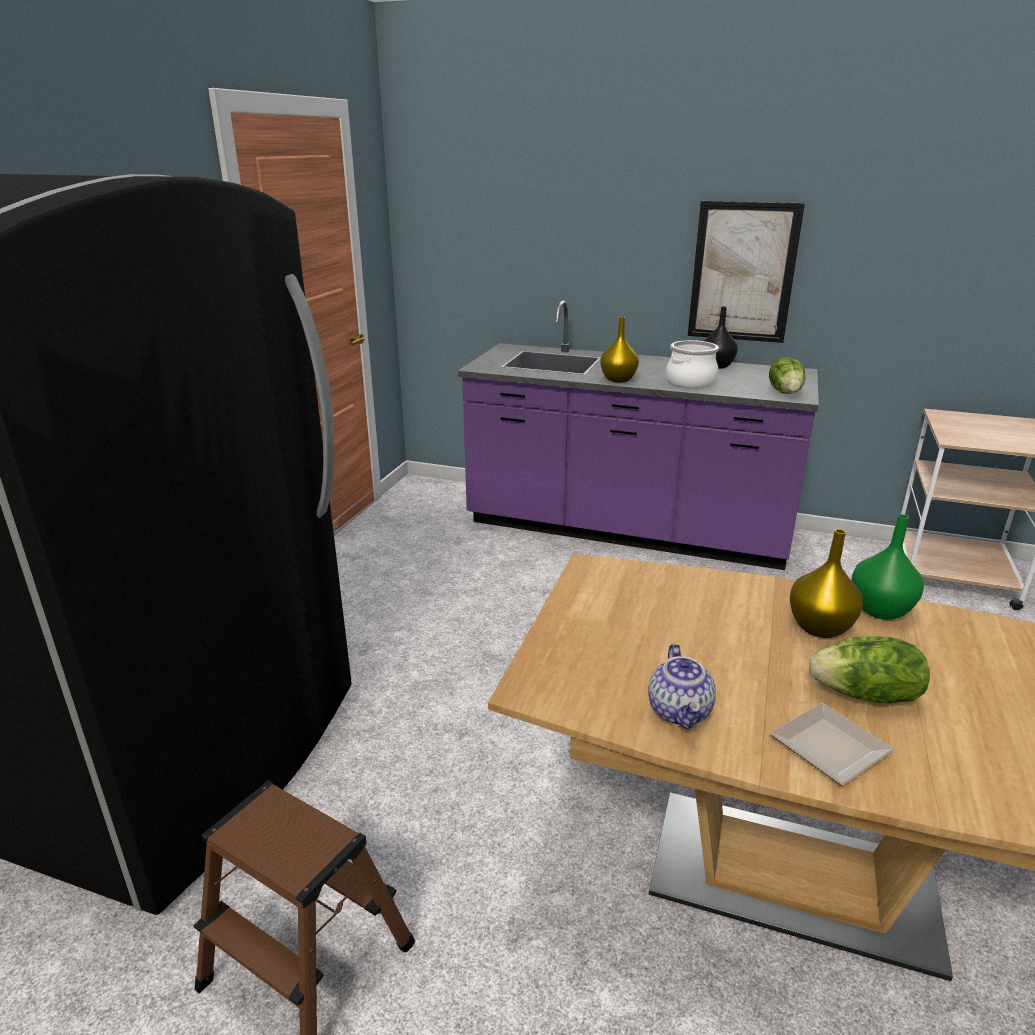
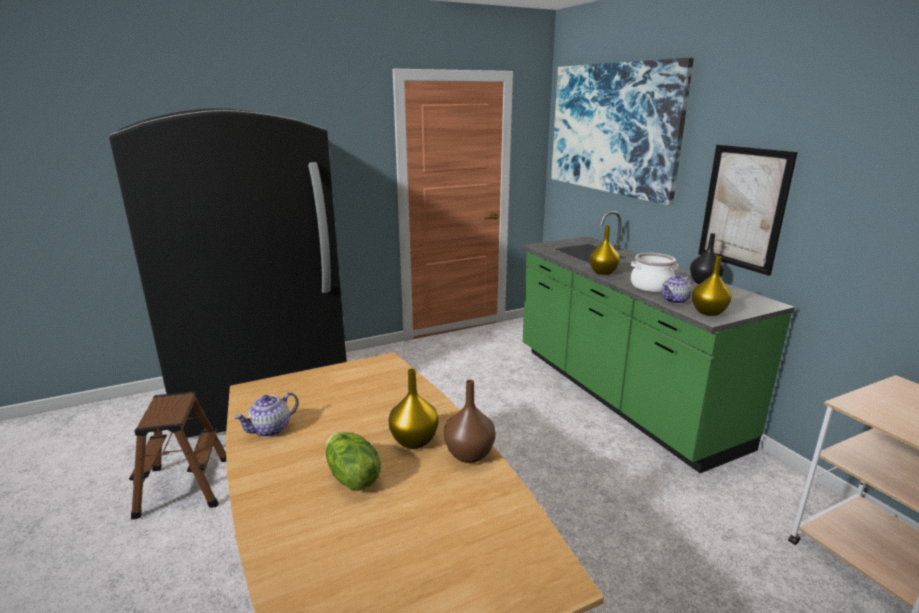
camera: 45 degrees right, 5 degrees down
purple counter [458,301,819,570] -> green counter [522,211,795,473]
lettuce [769,357,805,394] -> yellow vase [692,256,732,316]
plate [770,703,895,786] -> none
green vase [851,514,924,620] -> brown vase [444,380,496,463]
none -> picture [551,58,694,205]
none -> teapot [661,274,692,304]

